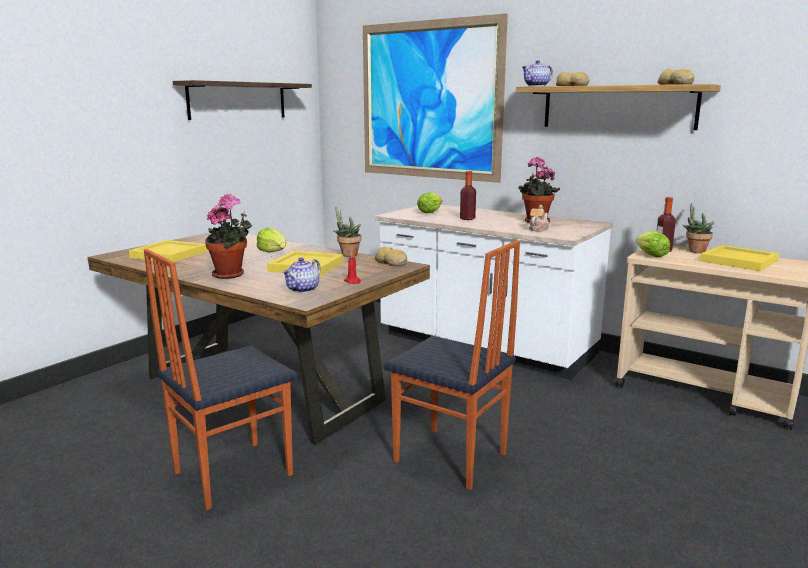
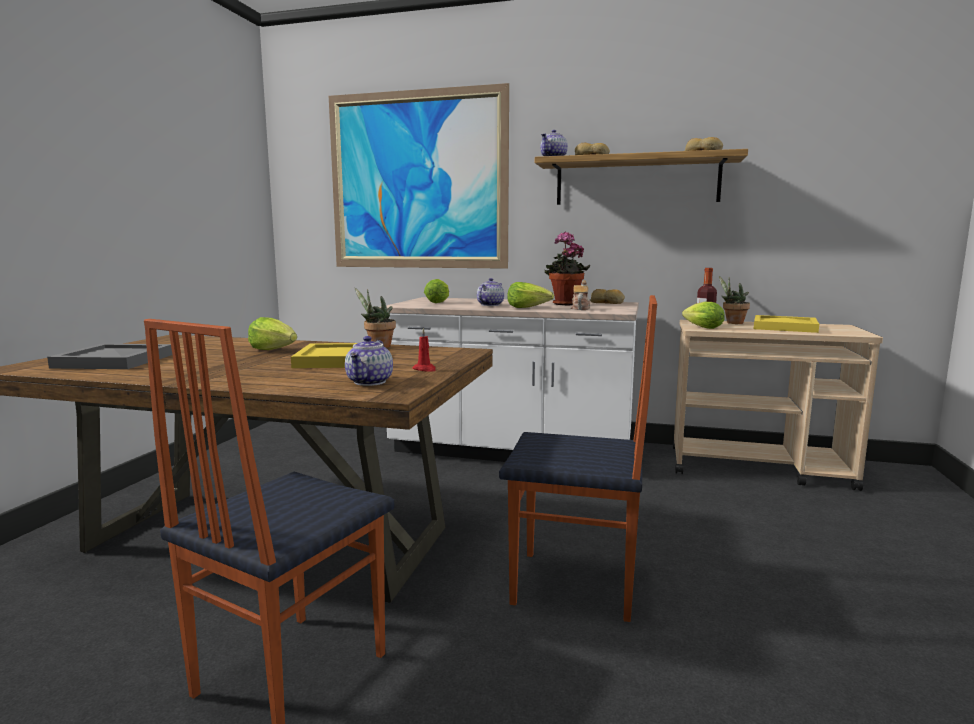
camera: 20 degrees left, 5 degrees down
yellow tray [129,240,208,262] -> grey tray [47,344,172,369]
shelf [173,80,312,120] -> none
potted plant [205,194,252,279] -> none
bread [375,247,407,266] -> bread moved to [590,289,625,304]
bottle [460,171,476,220] -> teapot [477,278,504,306]
none -> lettuce [507,282,554,308]

